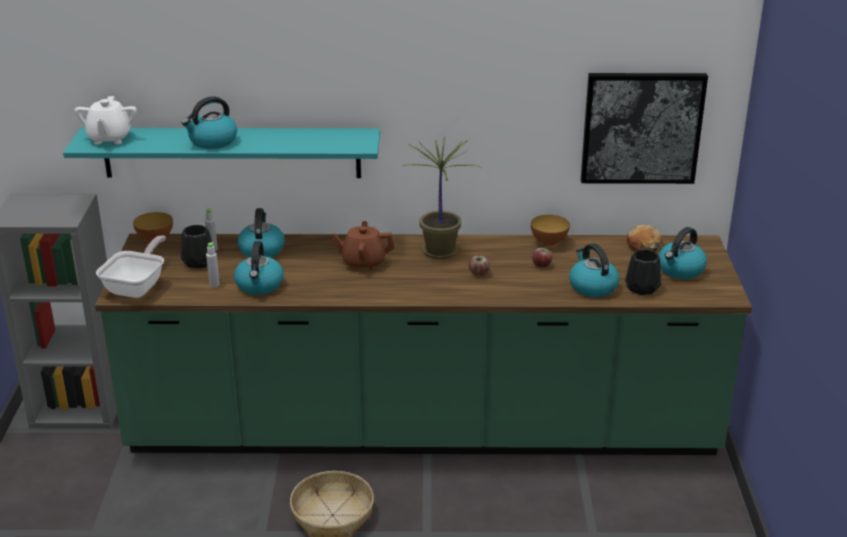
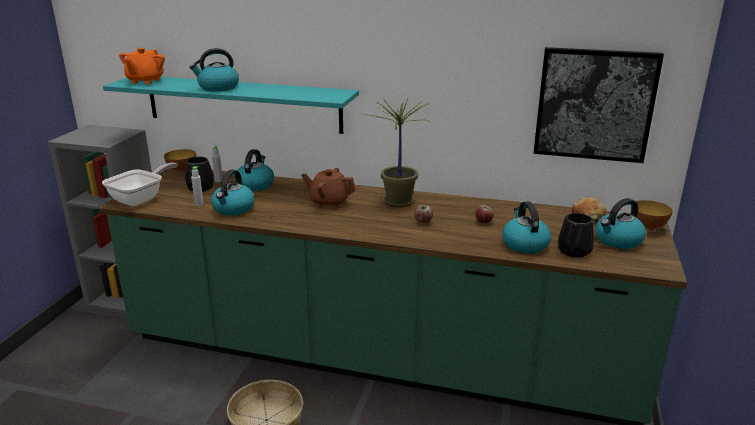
camera: 15 degrees right, 5 degrees down
white teapot [74,96,137,144] -> orange teapot [119,48,165,84]
bowl [531,215,570,246] -> bowl moved to [636,200,673,230]

